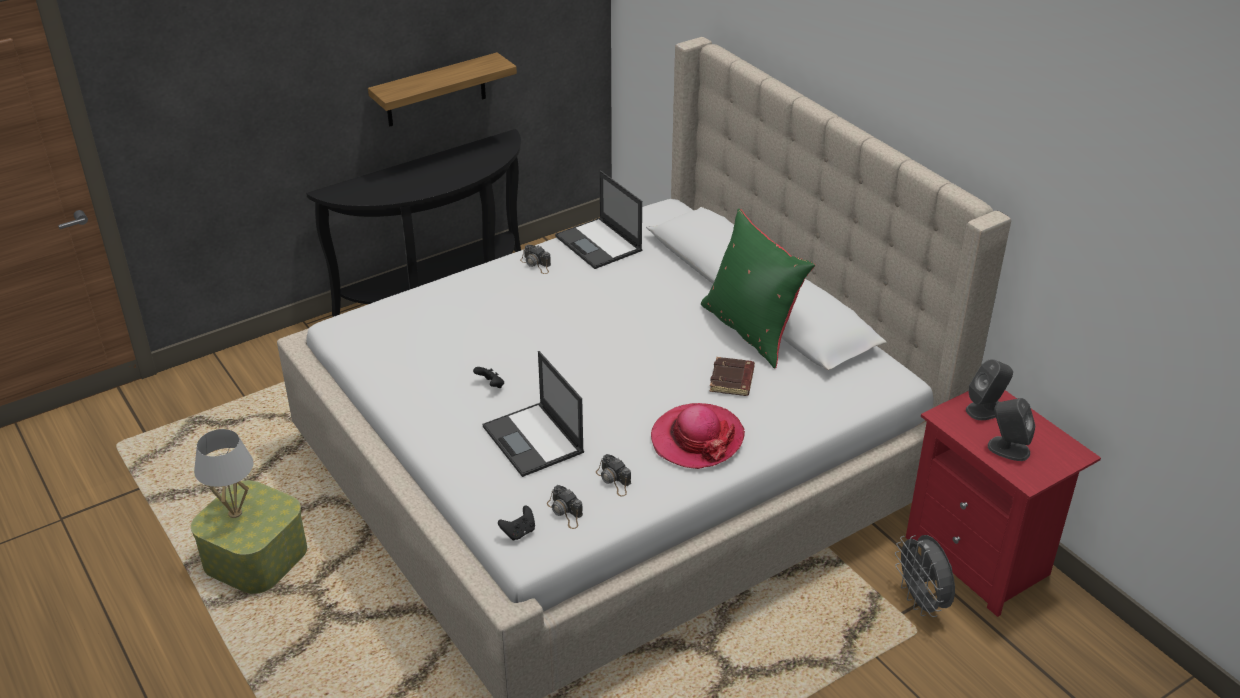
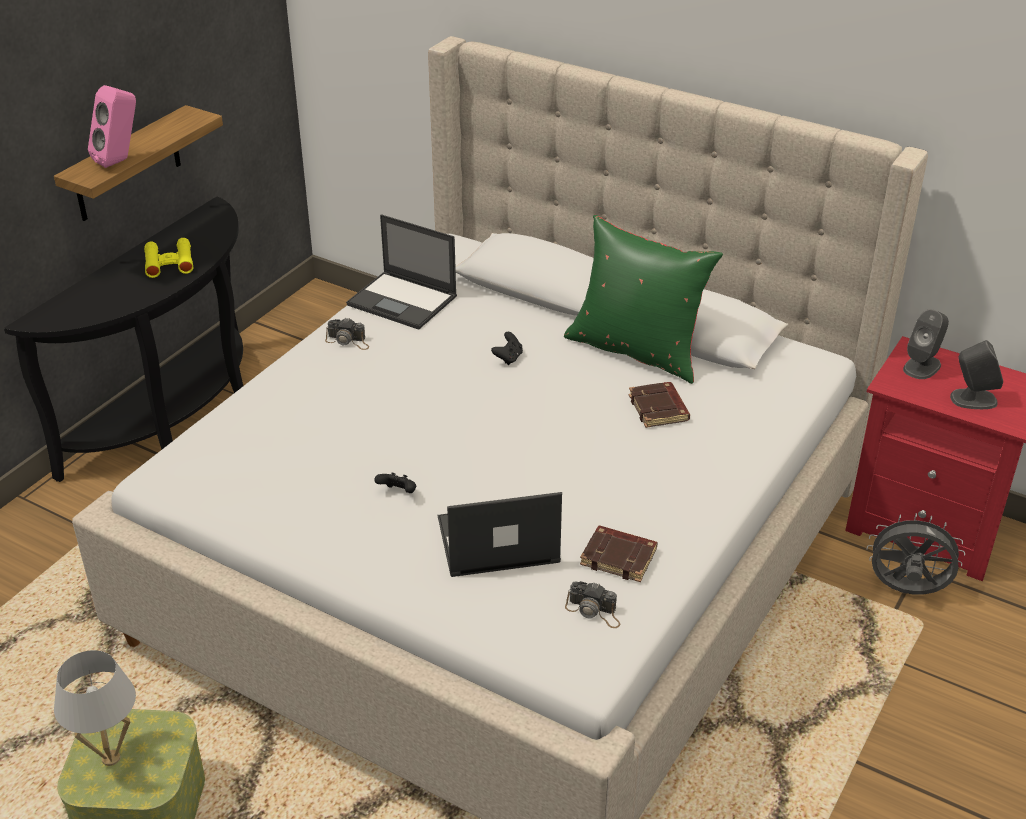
camera: 25 degrees left, 0 degrees up
laptop [483,351,584,477] -> laptop turned 135 degrees clockwise [438,492,562,577]
black game controller [498,506,535,541] -> black game controller moved to [491,332,523,365]
camera [596,454,631,496] -> brown book [580,525,658,582]
hat [651,403,745,469] -> none
grey fan [895,535,955,617] -> grey fan turned 150 degrees clockwise [867,513,965,594]
none -> pink speaker [88,85,136,168]
none -> yellow binoculars [144,238,193,278]

